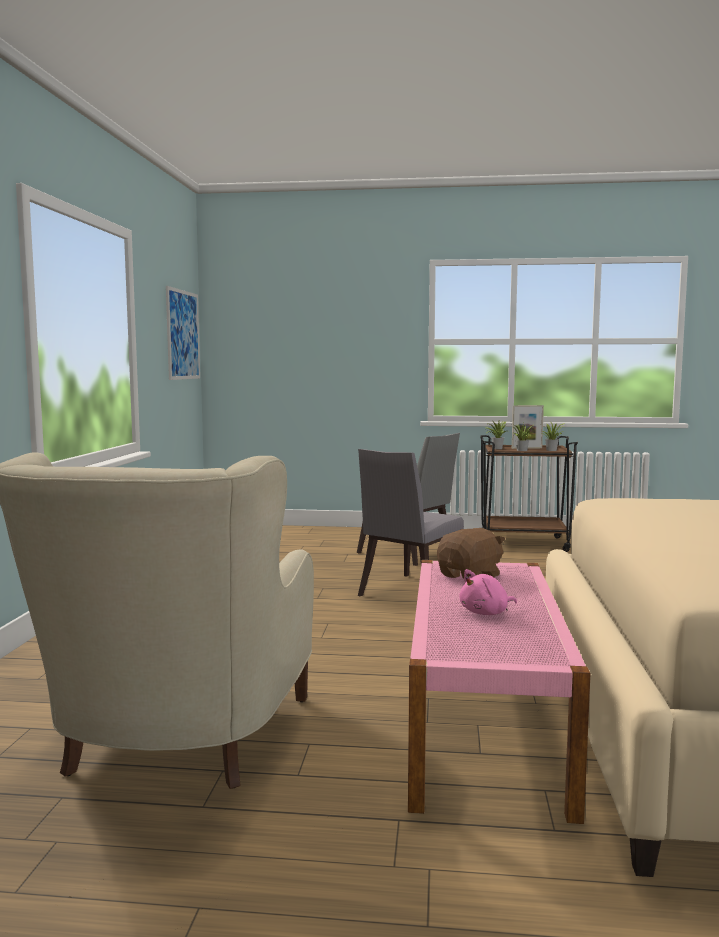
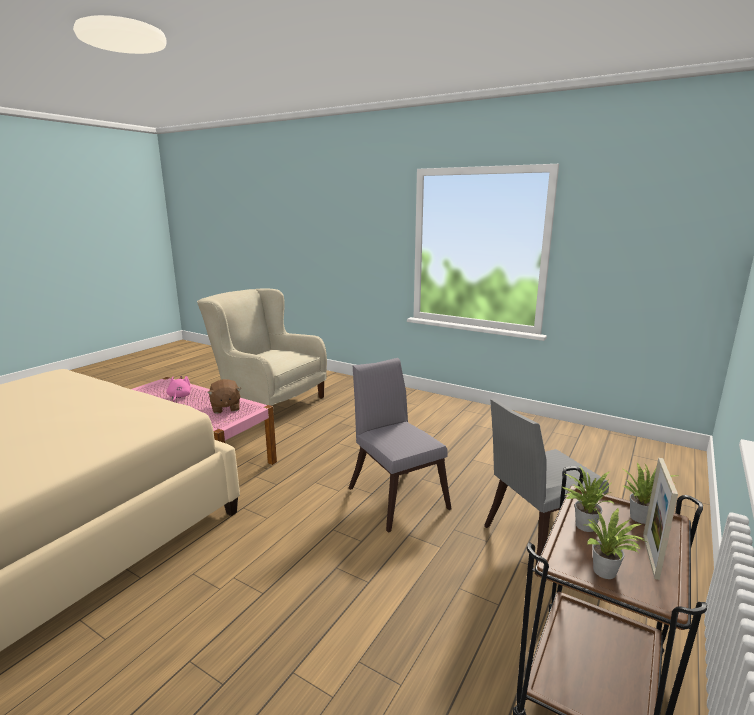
camera: 115 degrees right, 10 degrees up
picture [166,286,200,380] -> none

